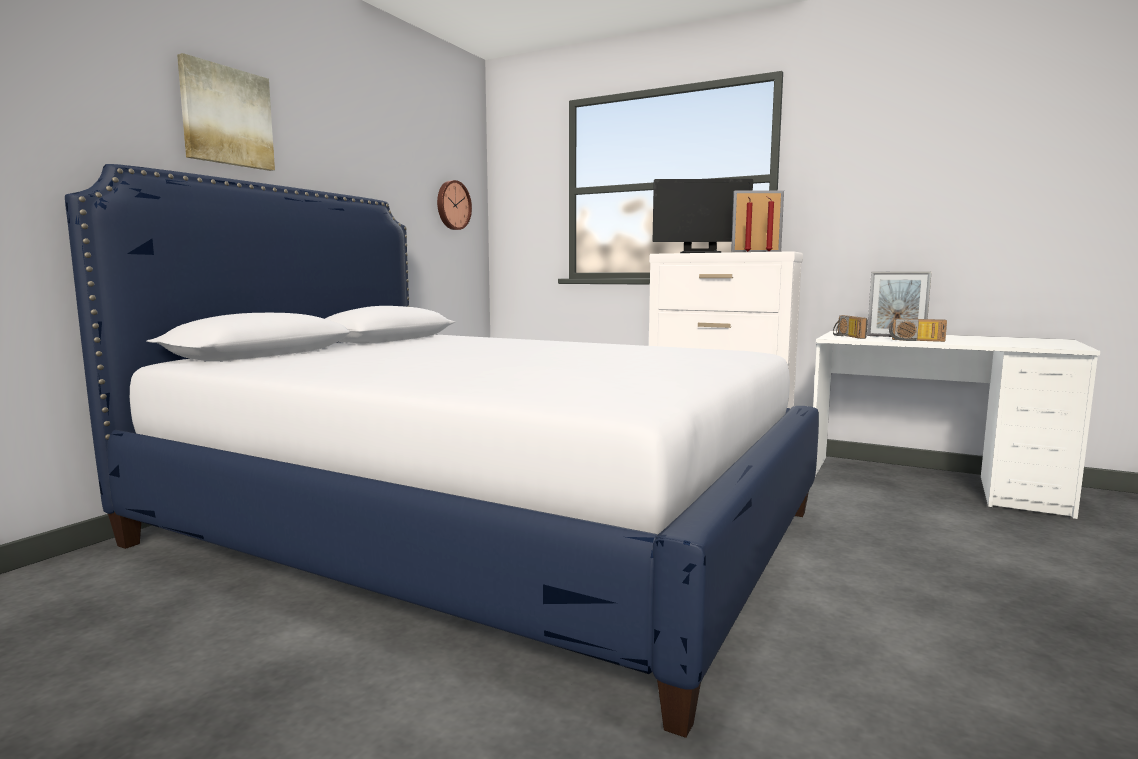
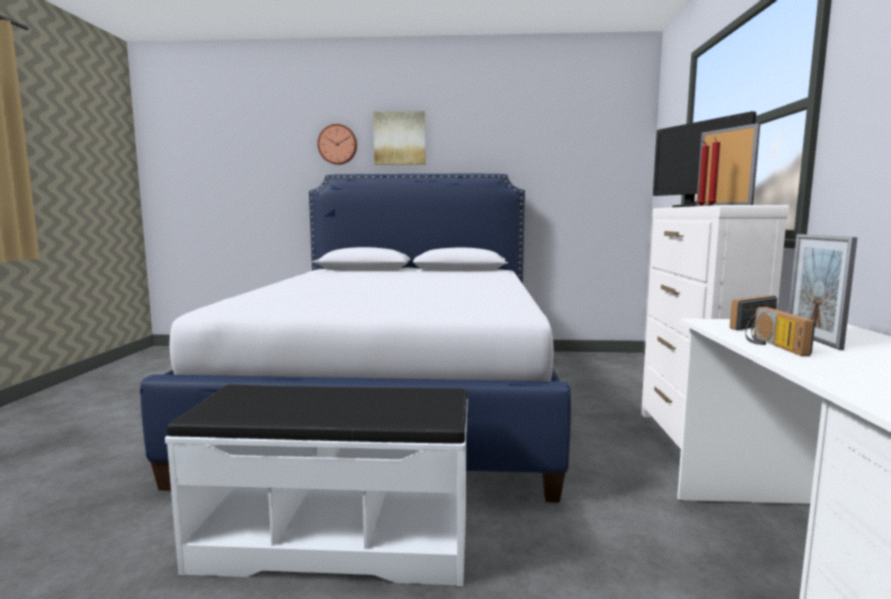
camera: 65 degrees right, 0 degrees up
wall clock [437,180,472,230] -> wall clock moved to [317,124,357,165]
none -> white bench [165,384,468,586]

